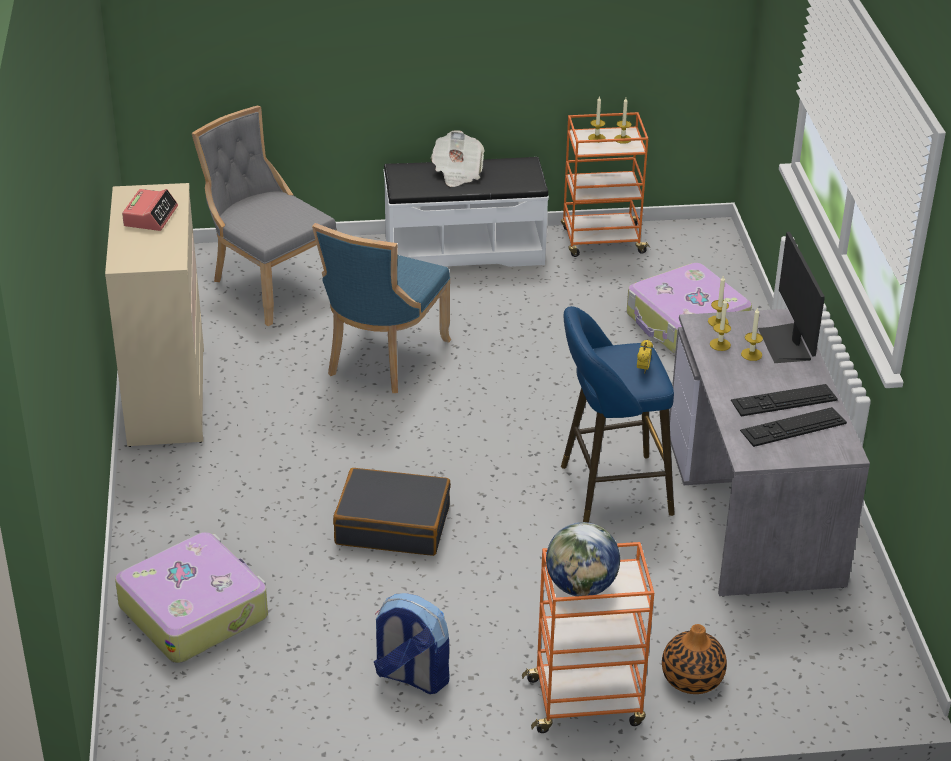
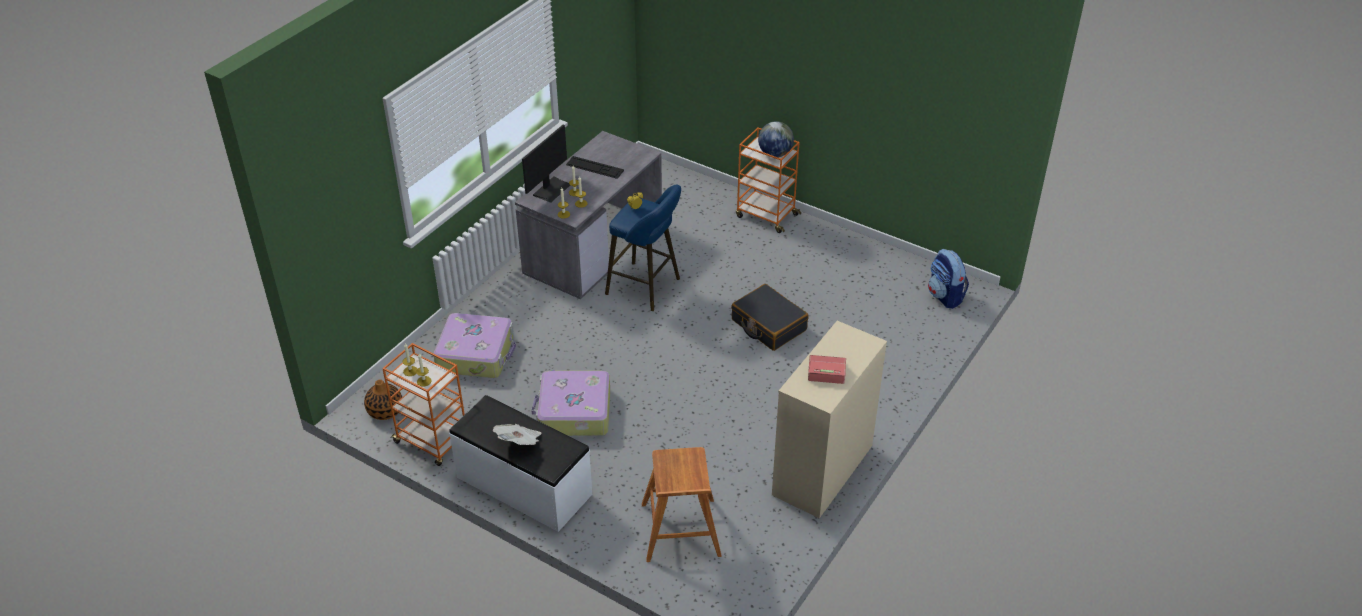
camera: 140 degrees left, 5 degrees up
suitcase [115,532,268,663] -> suitcase moved to [531,371,610,436]
alarm clock [122,189,178,231] -> alarm clock turned 45 degrees clockwise [808,355,846,384]
grey chair [192,106,337,326] -> brown stool [642,447,722,562]
blue chair [312,223,451,393] -> none
backpack [374,593,449,694] -> backpack moved to [928,249,969,309]
vase [662,624,727,694] -> vase moved to [364,380,402,420]
keyboard [740,407,847,447] -> none

